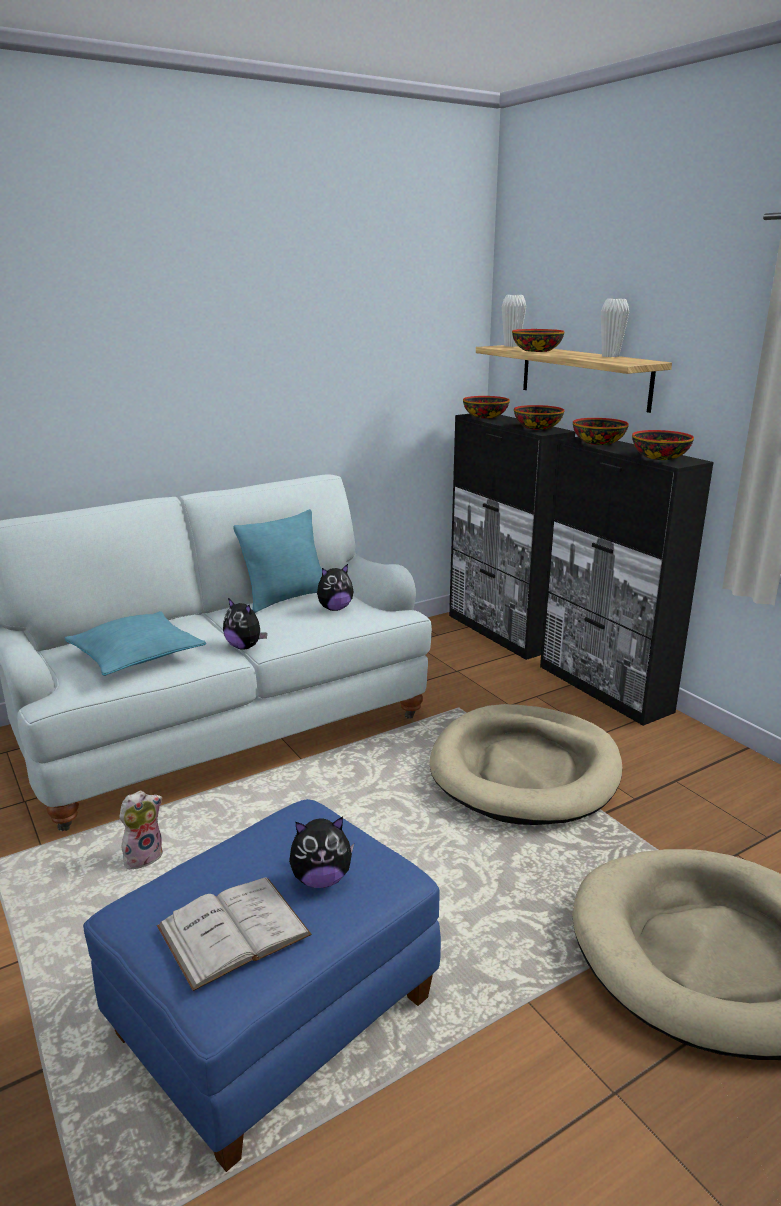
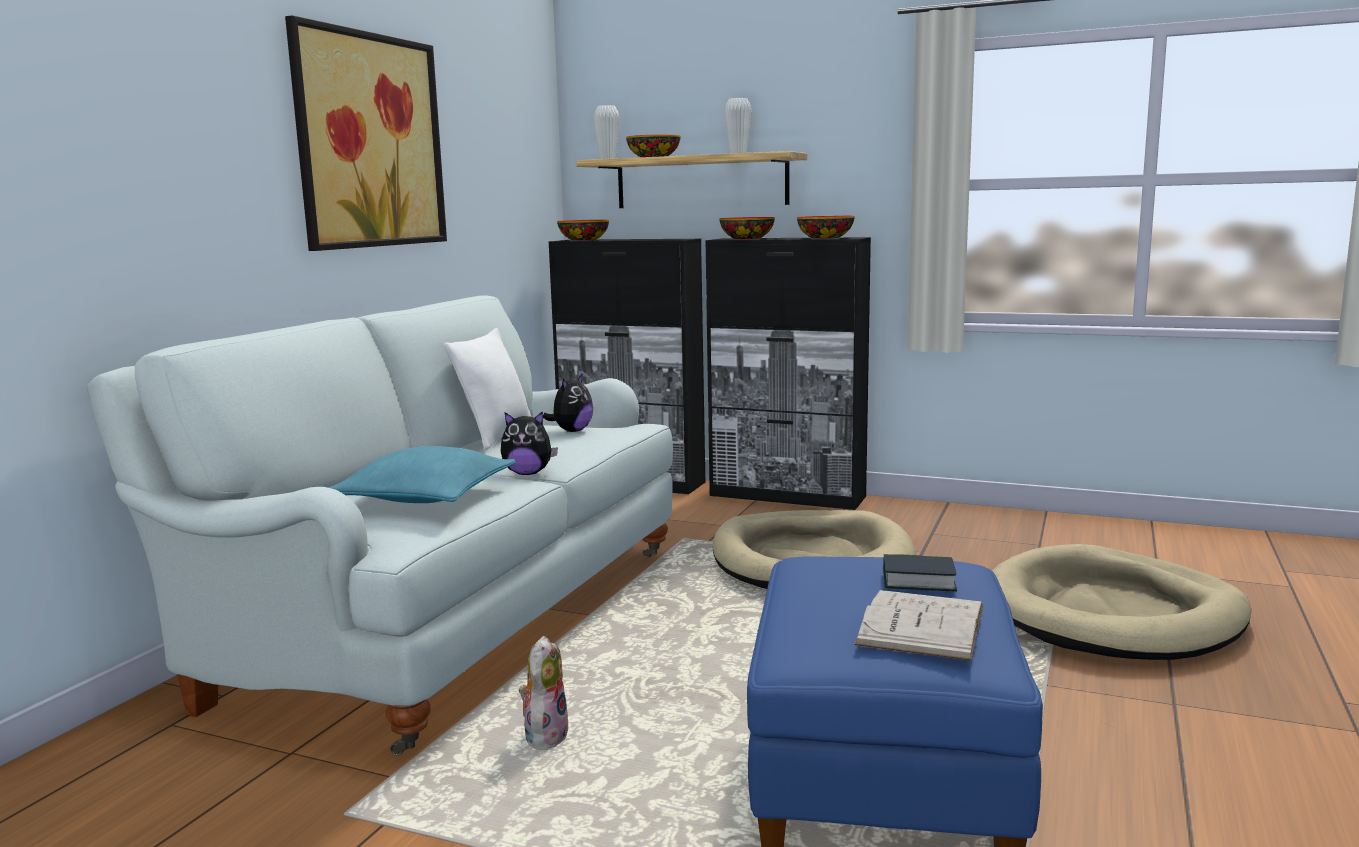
camera: 35 degrees left, 10 degrees down
turquoise pillow [233,509,322,613] -> white pillow [444,328,532,450]
plush toy [289,817,354,888] -> book [883,554,957,592]
bowl [514,405,565,430] -> none
none -> picture [285,15,447,251]

